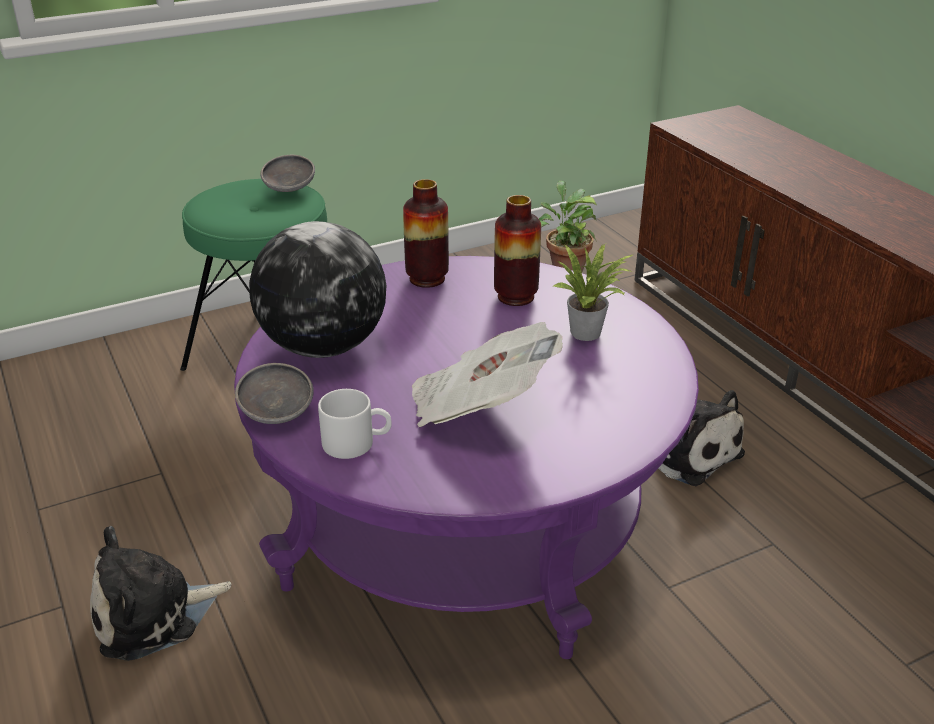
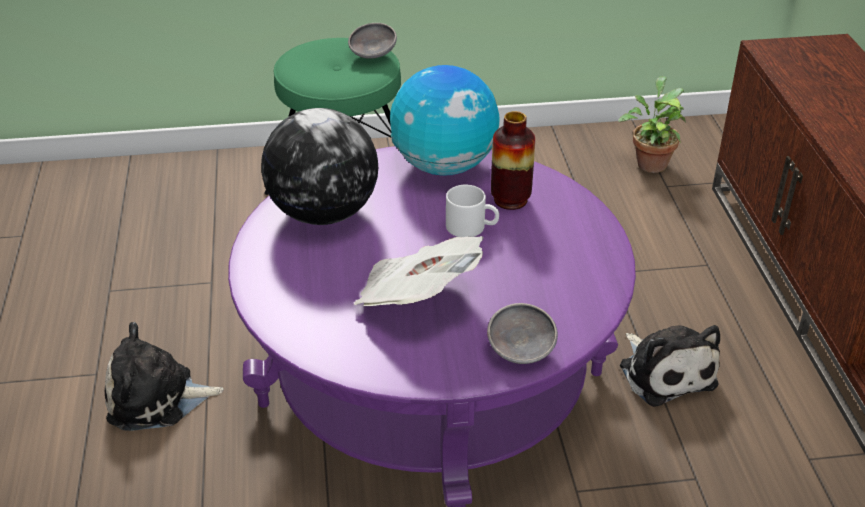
camera: 20 degrees right, 5 degrees up
grey bowl [235,363,314,424] -> grey bowl moved to [487,303,558,364]
white mug [318,389,392,459] -> white mug moved to [446,185,499,237]
vase [403,179,449,288] -> globe [390,65,500,176]
potted plant [552,244,635,341] -> none

